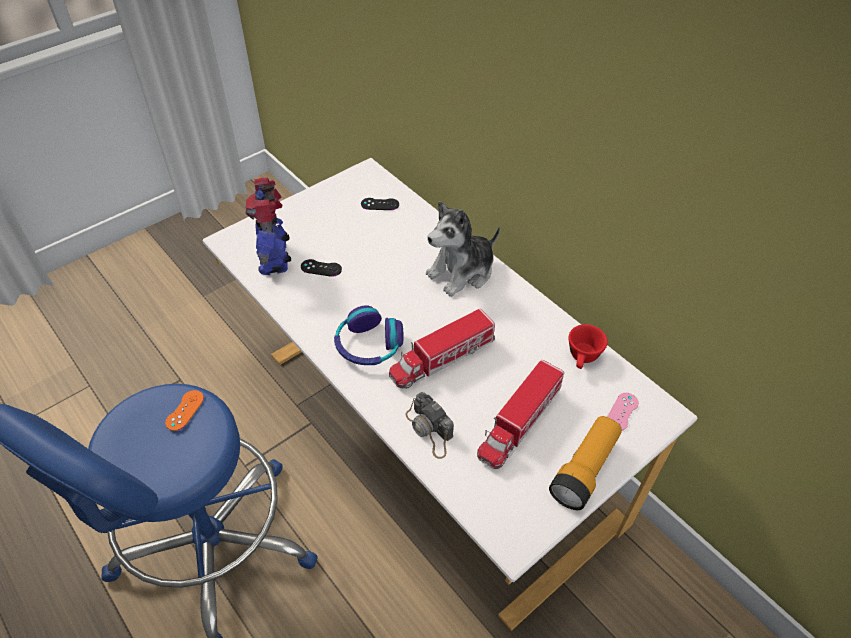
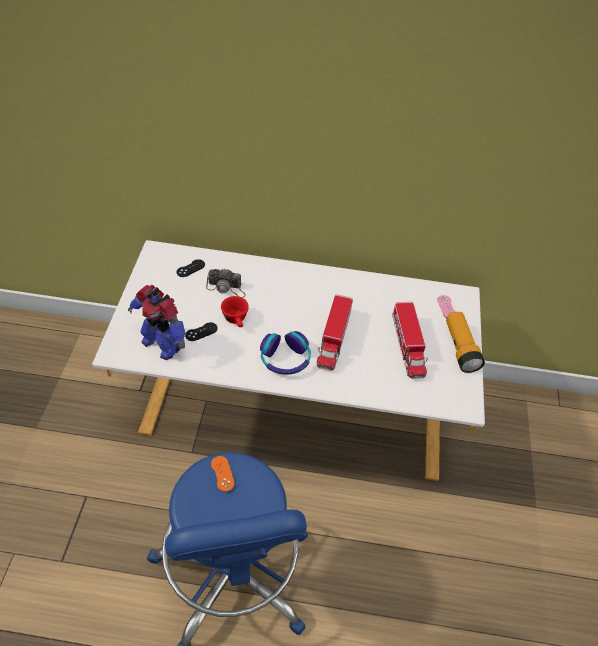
camera: 45 degrees left, 0 degrees up
camera [405,392,454,459] -> camera moved to [206,268,246,298]
plush toy [426,201,500,297] -> none
red cup [568,324,608,369] -> red cup moved to [221,296,249,327]

